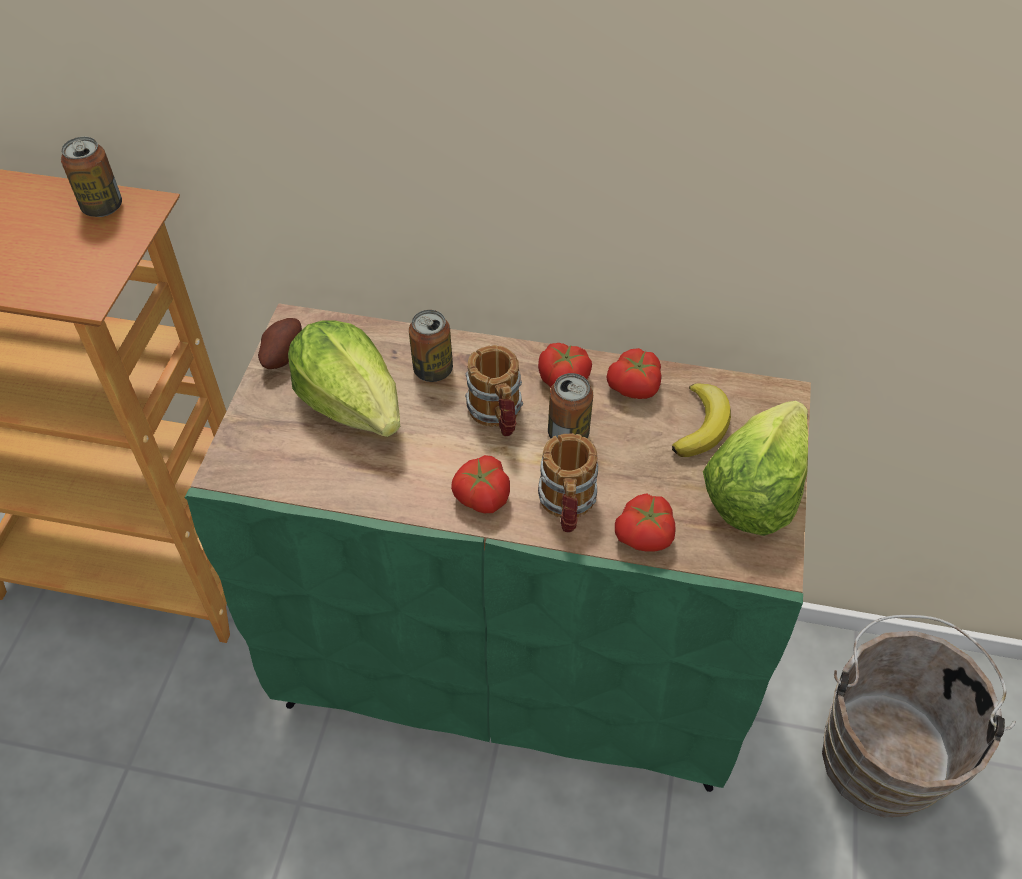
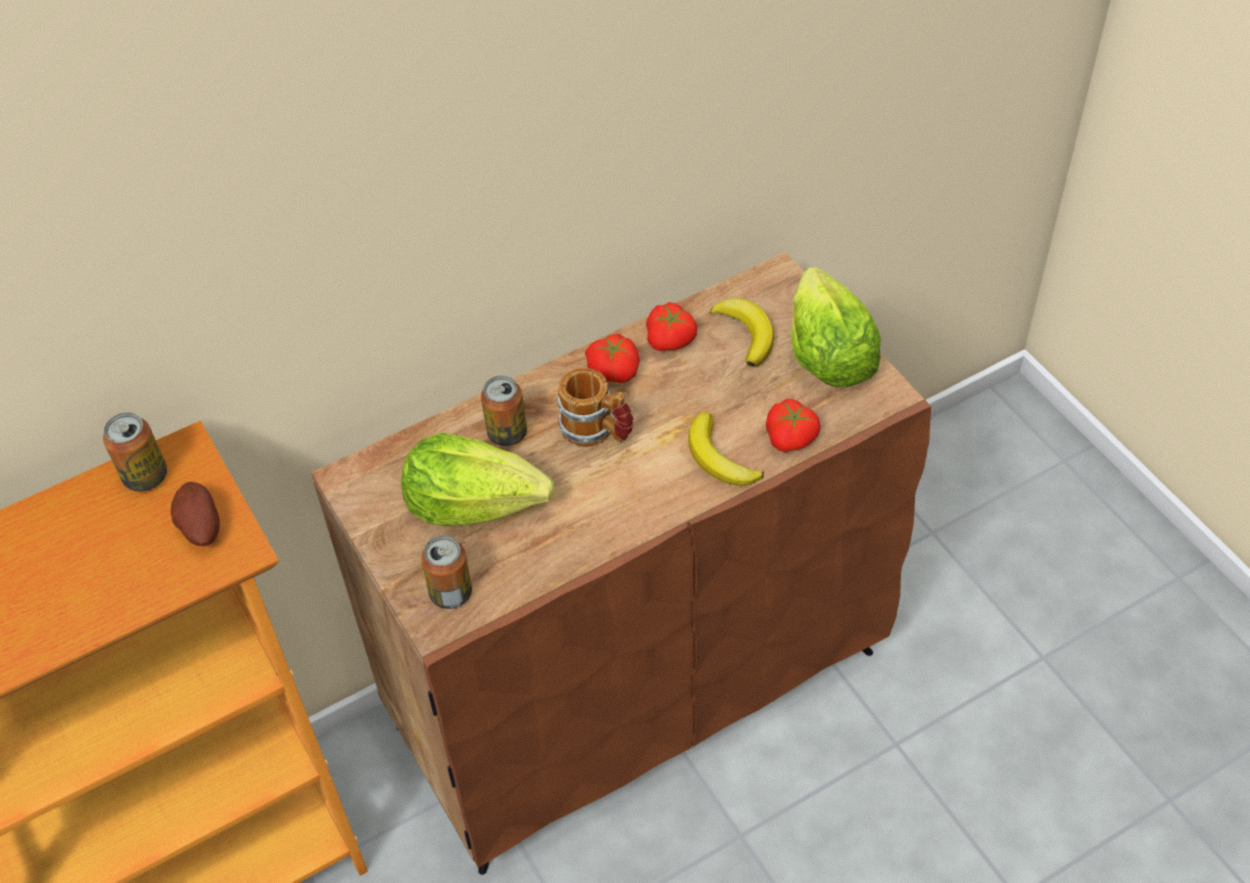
camera: 40 degrees left, 0 degrees up
green cabinet [185,303,811,792] -> brown cabinet [311,252,932,875]
potato [258,318,302,369] -> potato moved to [171,482,220,546]
tomato [451,455,510,513] -> none
mug [538,433,598,532] -> banana [688,412,764,486]
can [548,373,593,438] -> can moved to [421,535,472,609]
brown bucket [822,615,1016,818] -> none

